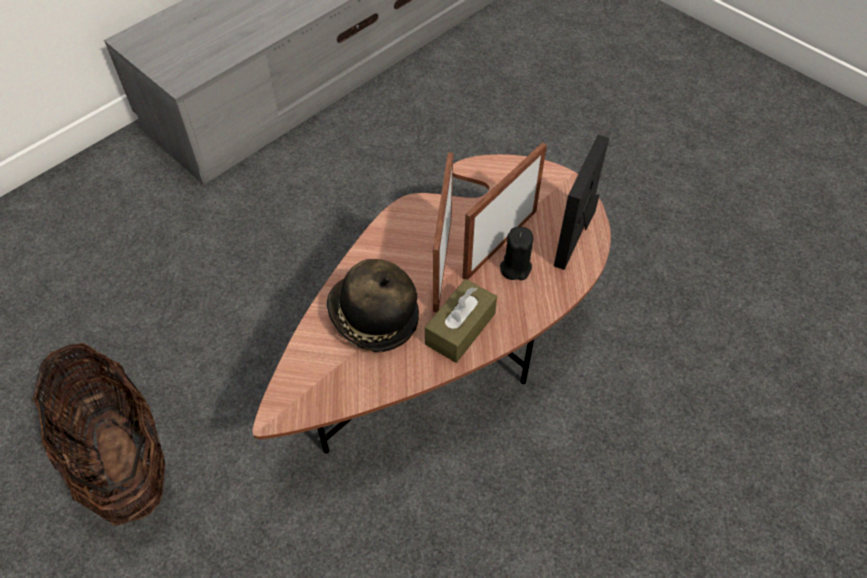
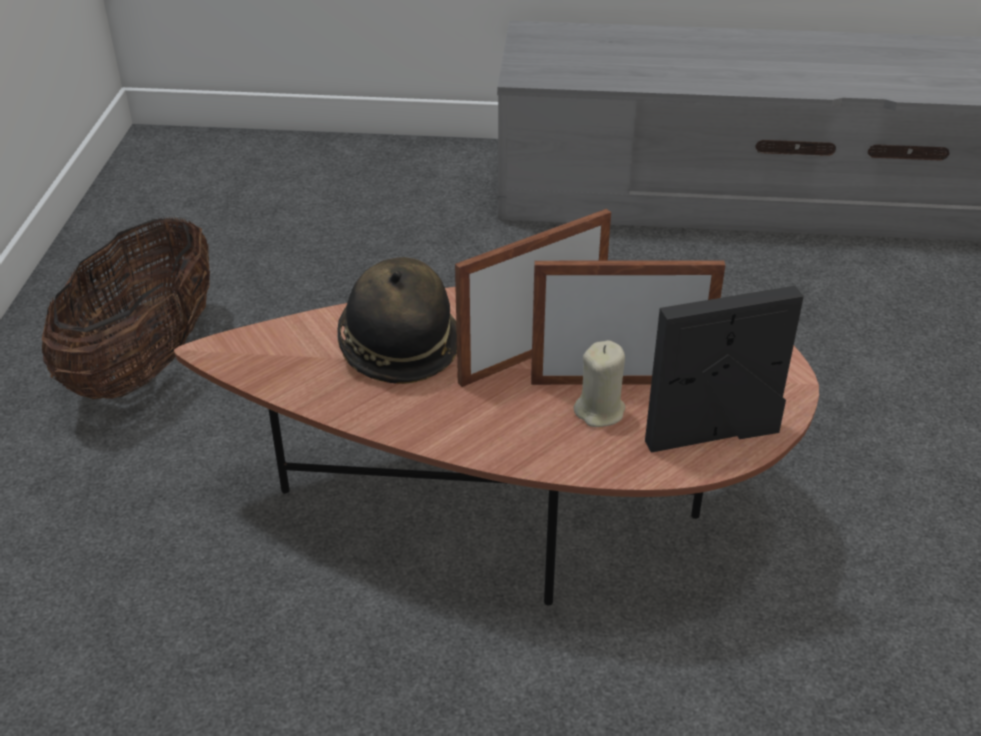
camera: 50 degrees right, 15 degrees down
brown tissue box [425,279,497,363] -> none
black candle [500,227,533,280] -> beige candle [574,340,625,427]

